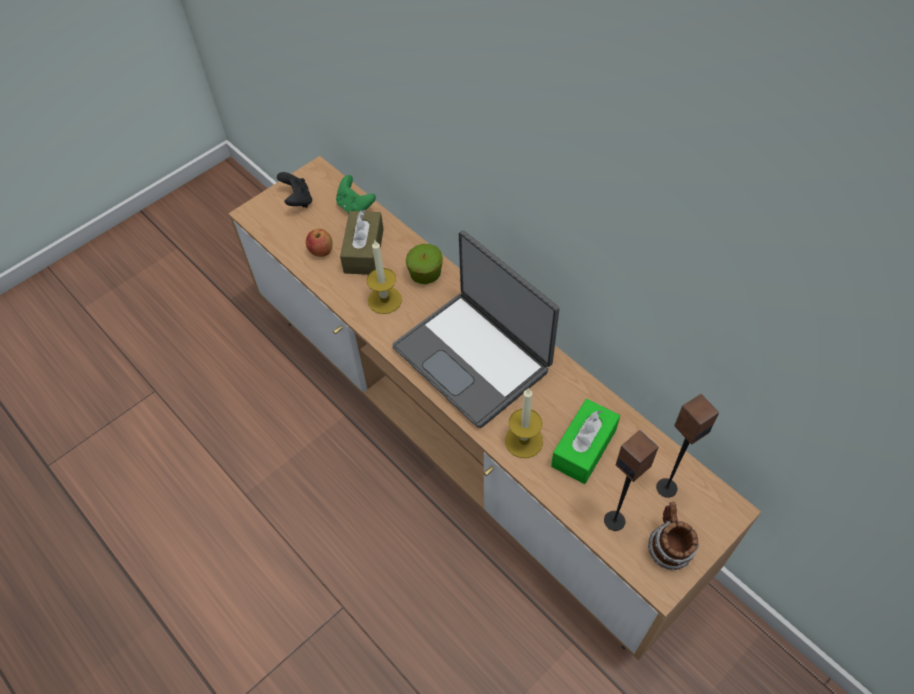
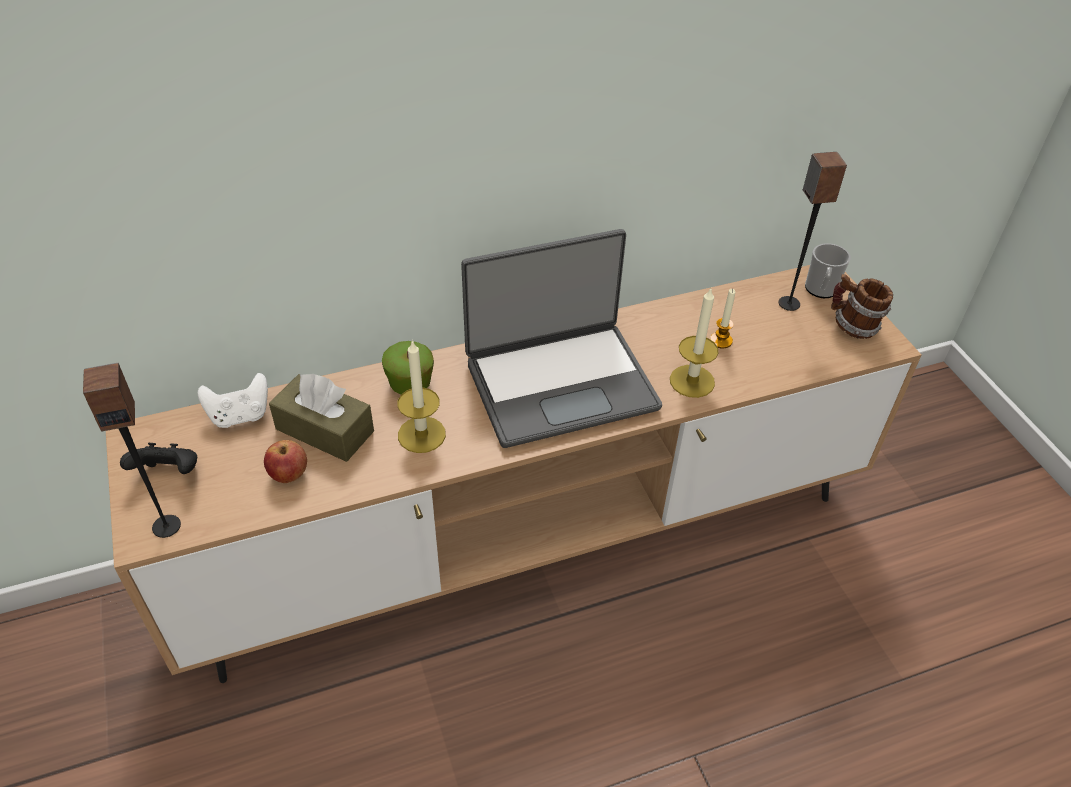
camera: 70 degrees left, 10 degrees down
green game controller [336,175,376,214] -> white game controller [198,373,268,428]
green tissue box [551,399,620,484] -> candle [710,289,735,349]
speaker [604,430,659,531] -> speaker moved to [83,363,181,538]
none -> mug [805,243,851,298]

